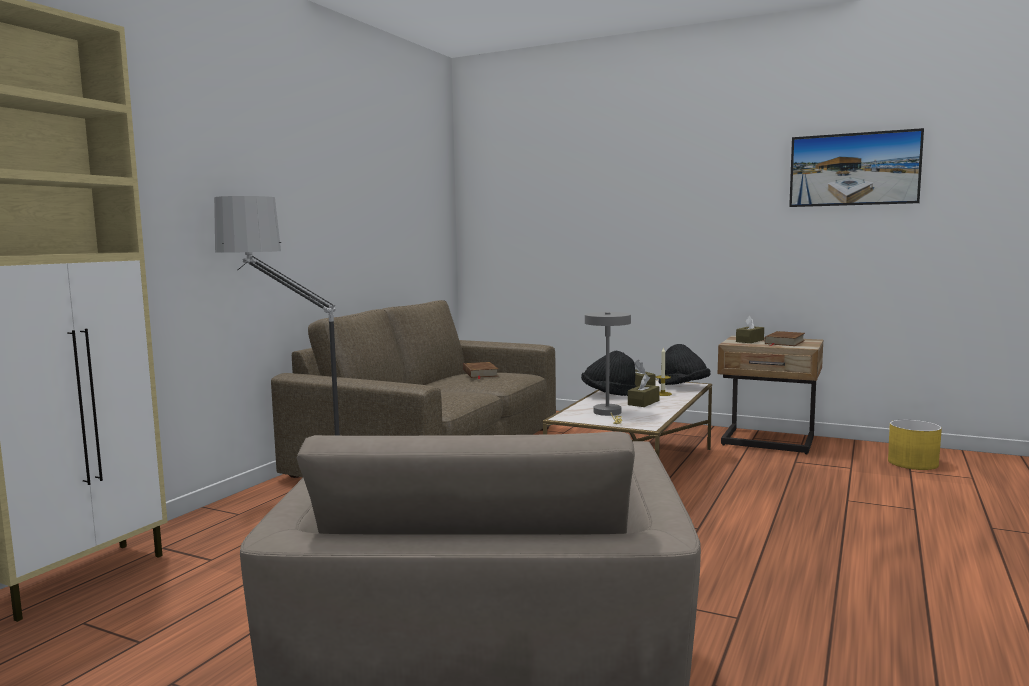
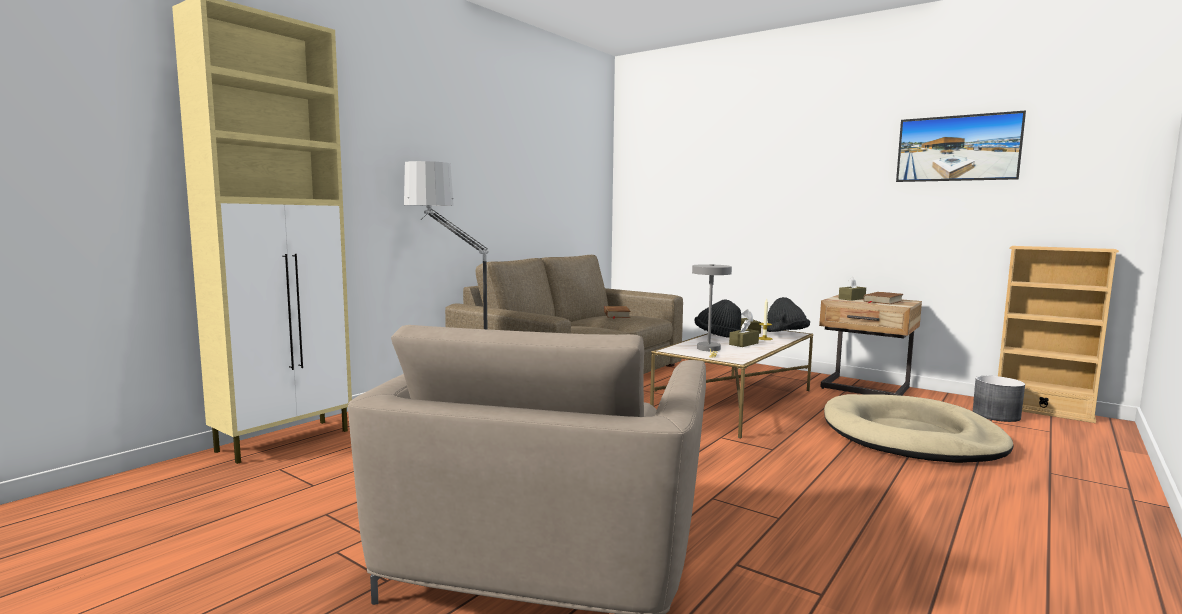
camera: 10 degrees right, 0 degrees up
yellow planter [888,420,942,470] -> grey planter [972,376,1025,422]
none -> beige dog bed [824,394,1014,463]
none -> beige bookcase [998,246,1119,423]

